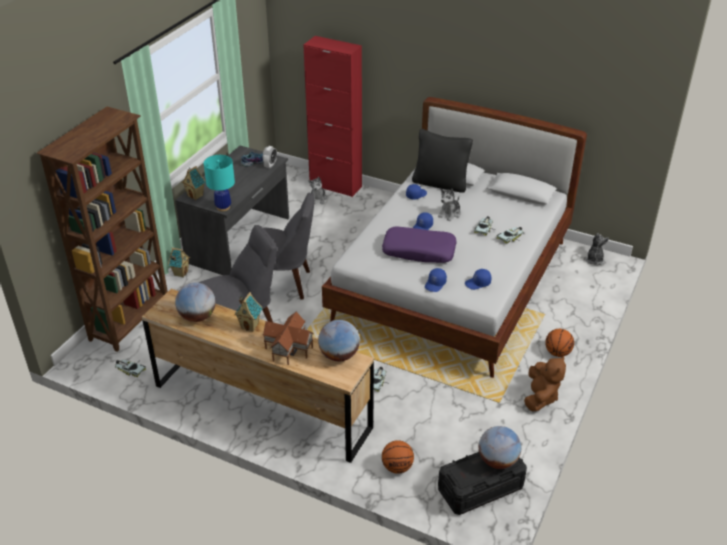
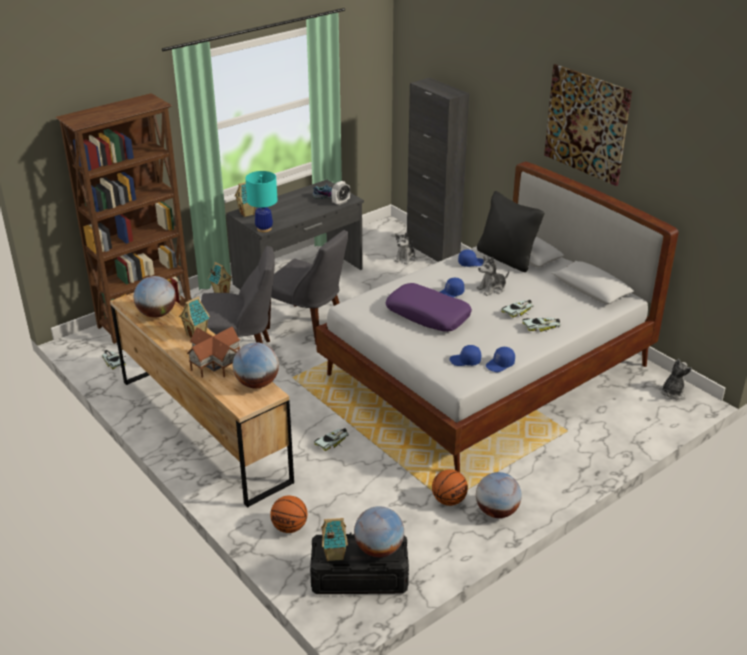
camera: 25 degrees right, 5 degrees down
red cabinet [303,36,362,197] -> black cabinet [407,78,469,262]
blue cap [425,268,447,292] -> blue cap moved to [486,347,515,372]
brown plush toy [524,355,566,411] -> globe [476,472,522,518]
basketball [545,329,574,357] -> basketball moved to [432,469,468,506]
none -> toy house [321,518,348,561]
none -> picture [544,64,632,186]

